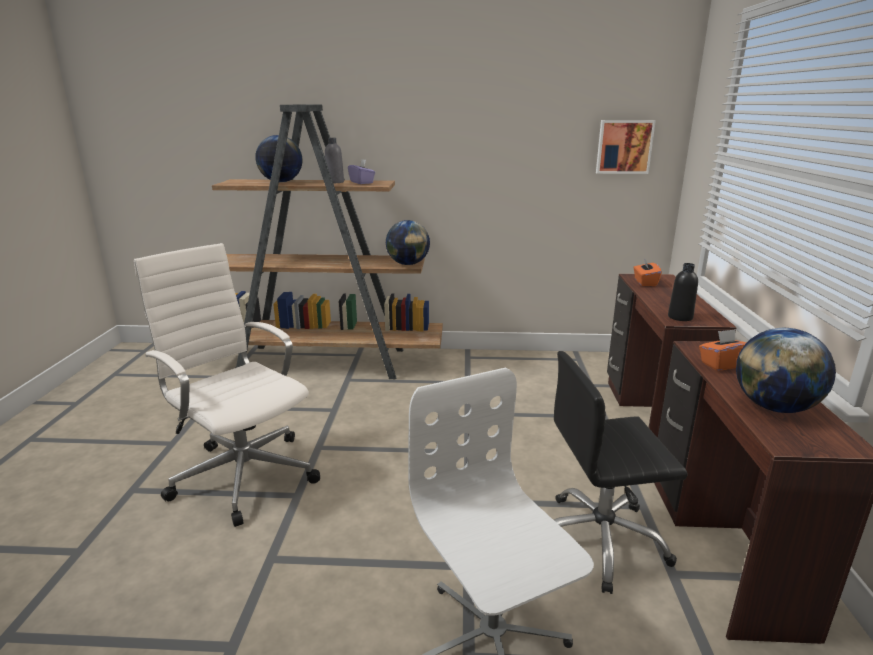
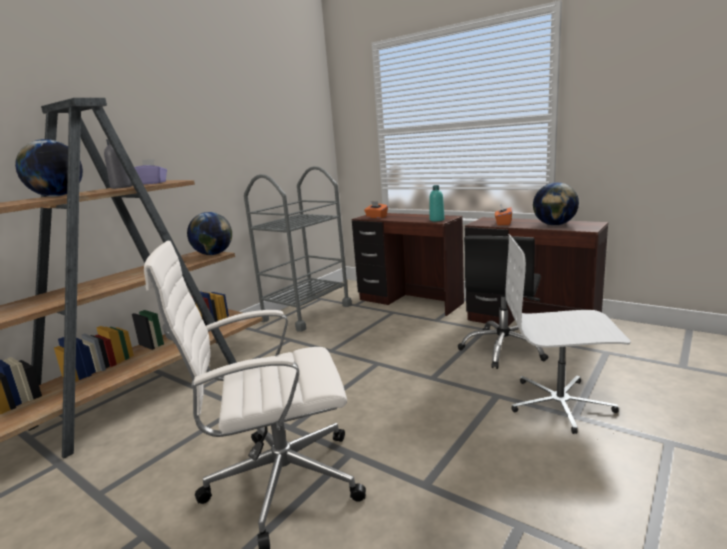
camera: 55 degrees left, 5 degrees down
picture [596,120,656,174] -> none
black bottle [668,263,698,321] -> turquoise bottle [429,185,445,221]
none -> grey cart [244,166,352,332]

